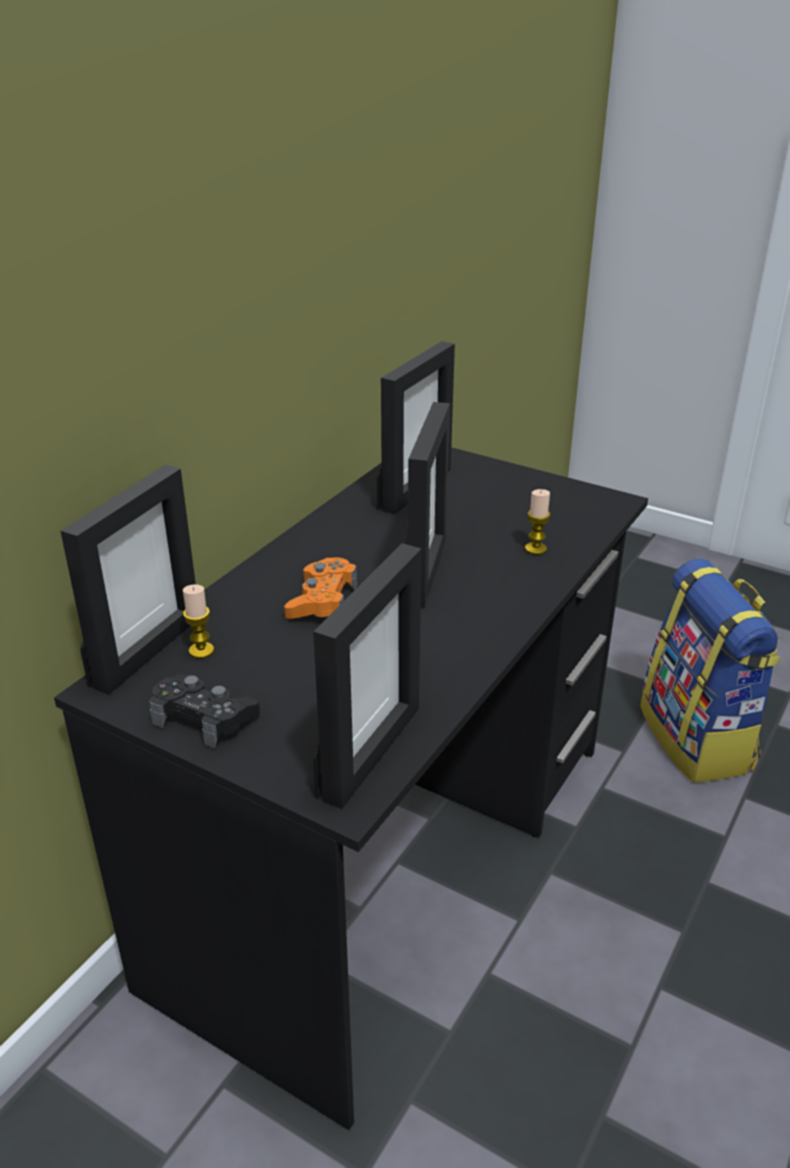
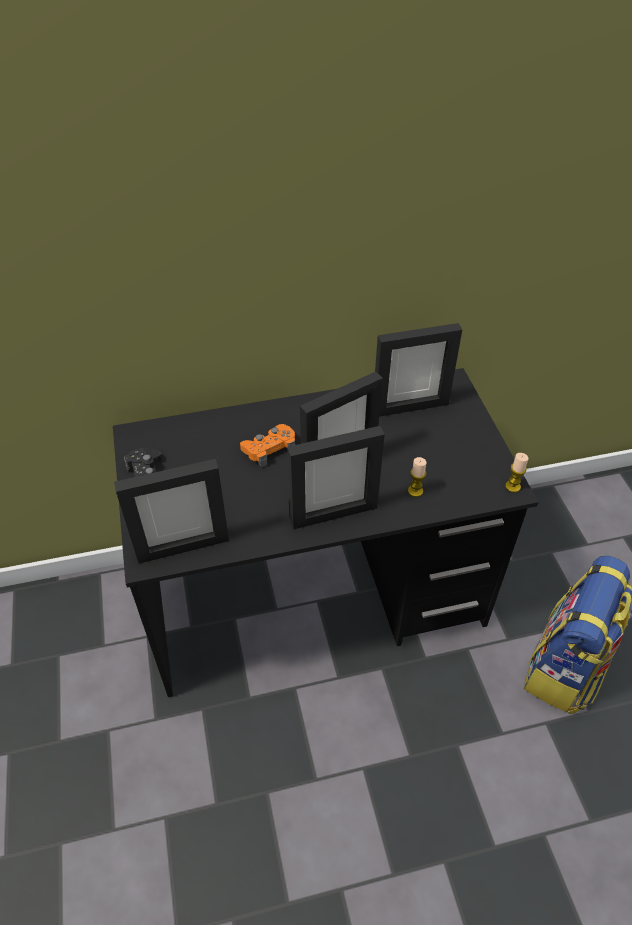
camera: 45 degrees right, 15 degrees up
picture frame [60,465,196,695] -> picture frame moved to [287,426,385,529]
candle [183,584,214,659] -> candle moved to [505,453,528,493]

